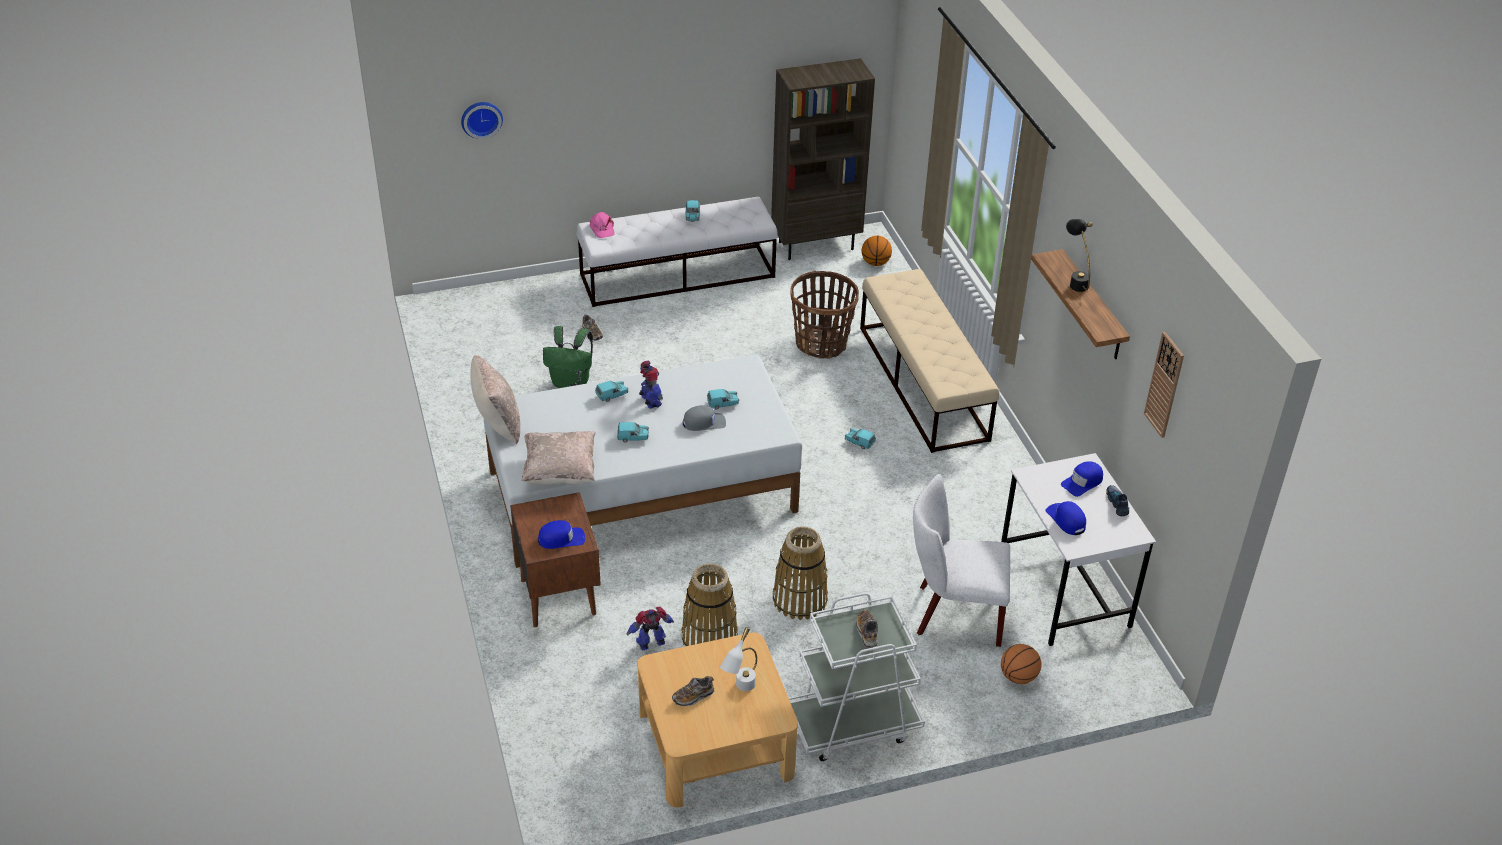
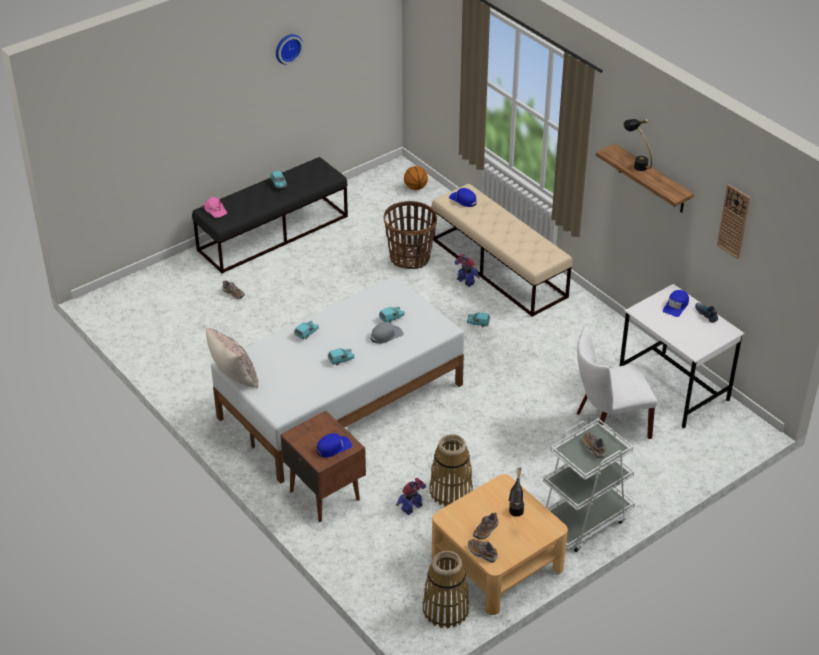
camera: 20 degrees left, 0 degrees up
wall clock [461,102,503,139] -> wall clock moved to [276,34,303,65]
beige pillow [521,431,596,485] -> none
green backpack [543,326,593,388] -> none
white bench [576,197,778,307] -> black bench [192,157,348,274]
toy robot [639,361,663,409] -> toy robot moved to [455,254,480,287]
white table lamp [720,627,757,691] -> black table lamp [508,468,524,517]
brown bookcase [771,58,875,260] -> none
basket [773,527,828,620] -> basket moved to [423,551,469,628]
basketball [1001,644,1041,684] -> none
blue cap [1046,501,1086,535] -> blue cap moved to [449,188,477,207]
none -> shoe [468,539,498,563]

